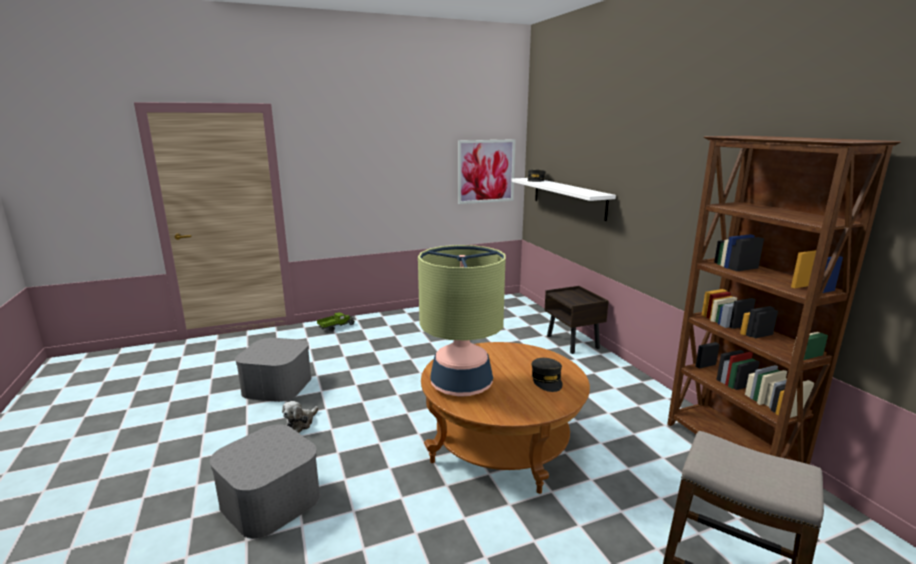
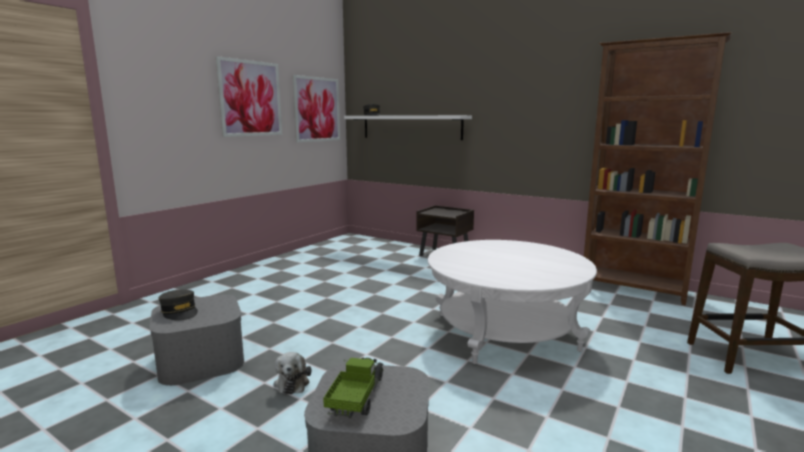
camera: 35 degrees left, 5 degrees down
toy truck [317,312,354,332] -> toy truck moved to [323,358,384,418]
table lamp [418,245,506,396] -> none
brown coffee table [421,342,590,494] -> white coffee table [428,240,597,364]
grey cap [532,358,563,392] -> grey cap moved to [159,290,198,320]
none -> picture [216,56,282,137]

